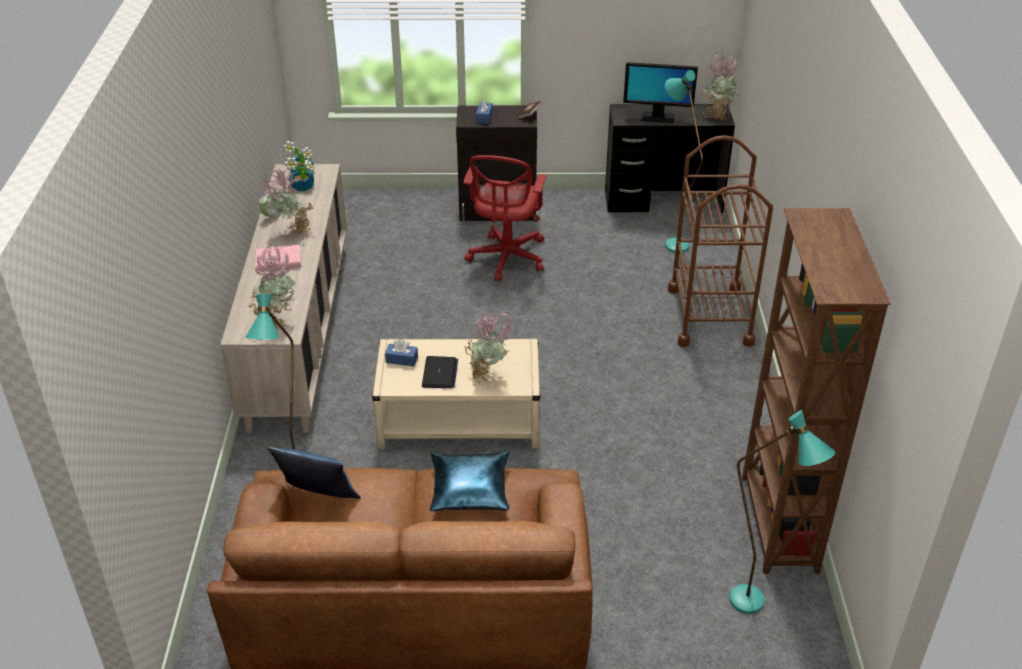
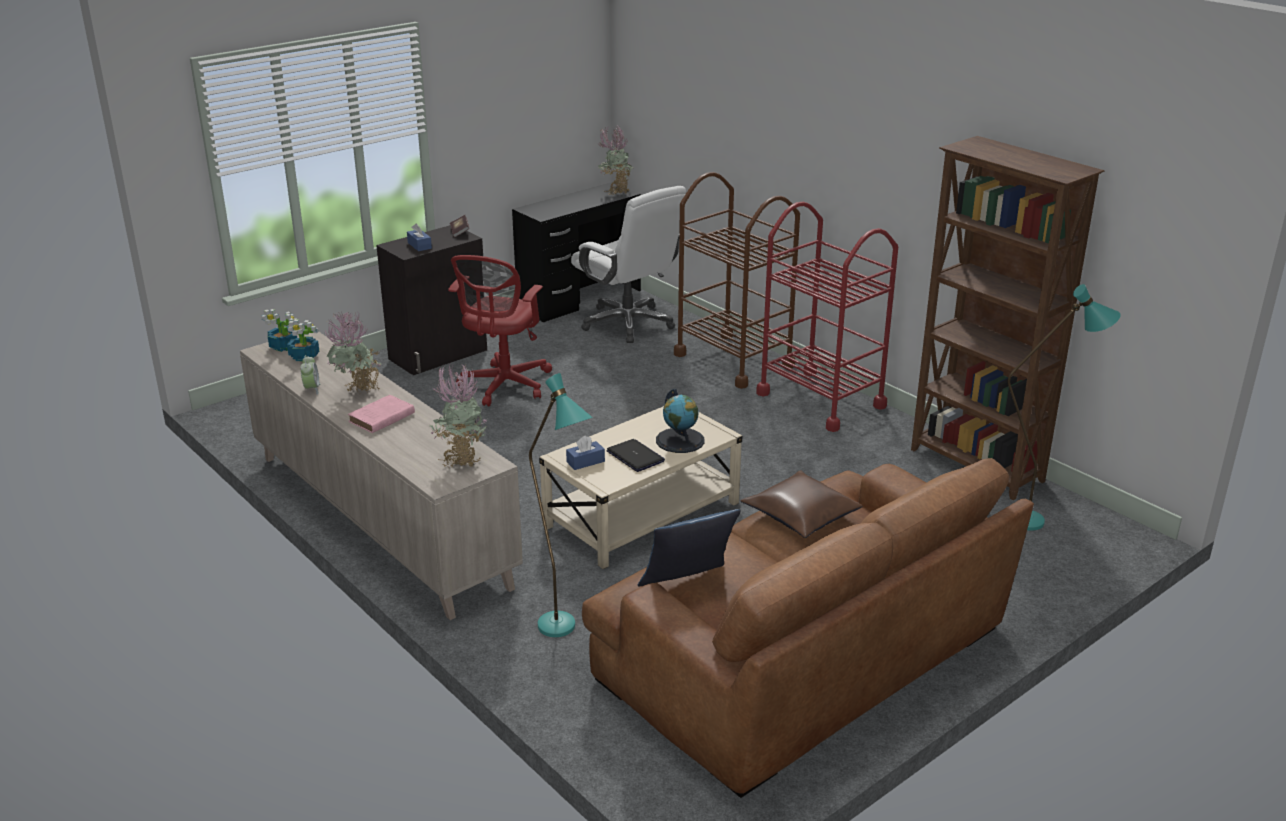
camera: 40 degrees left, 10 degrees down
blue pillow [430,452,510,511] -> brown pillow [741,470,862,538]
red office chair [463,155,547,281] -> red office chair turned 45 degrees clockwise [448,255,552,406]
potted plant [465,310,515,383] -> globe [656,389,705,453]
monitor [623,62,698,123] -> none
turquoise floor lamp [665,70,703,253] -> white office chair [571,186,686,343]
none -> red cart [756,202,898,432]

